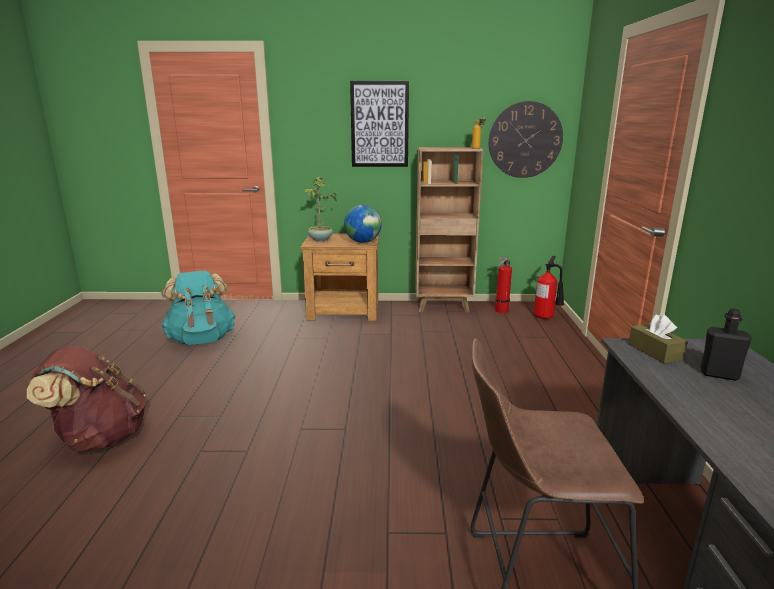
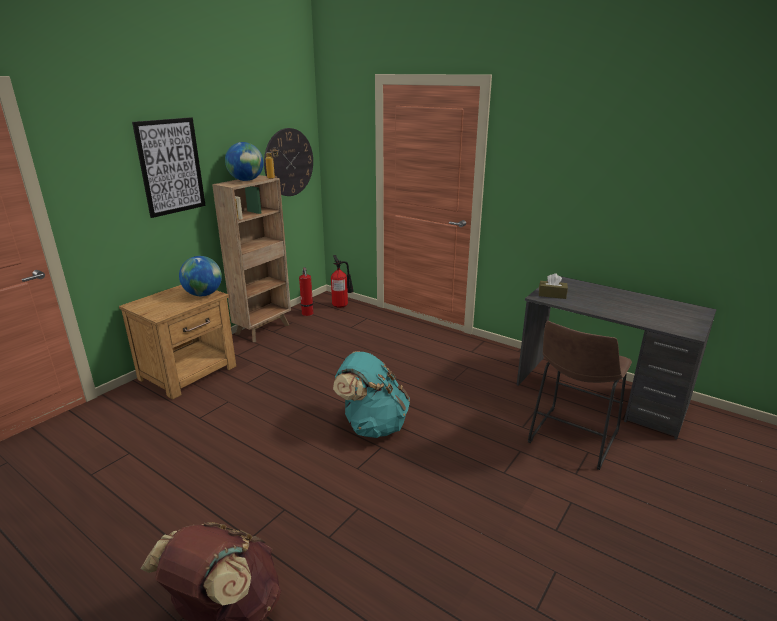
camera: 55 degrees left, 5 degrees up
turquoise backpack [161,270,235,345] -> turquoise backpack moved to [333,351,410,438]
potted plant [304,177,337,241] -> none
black bottle [701,308,752,381] -> none
none -> globe [225,142,264,181]

